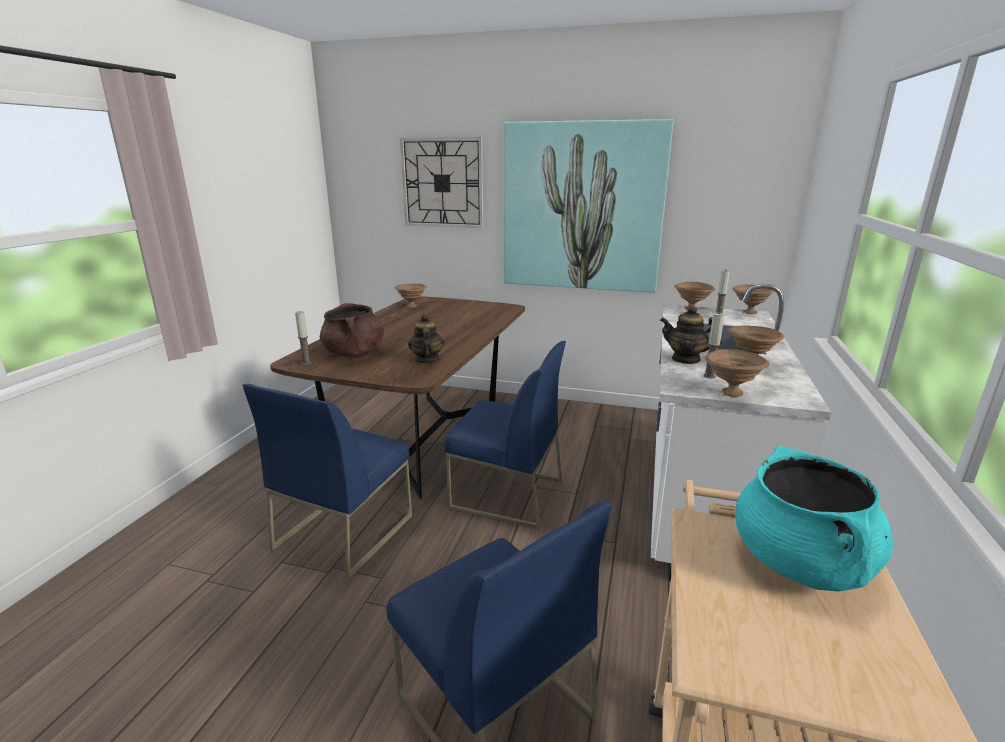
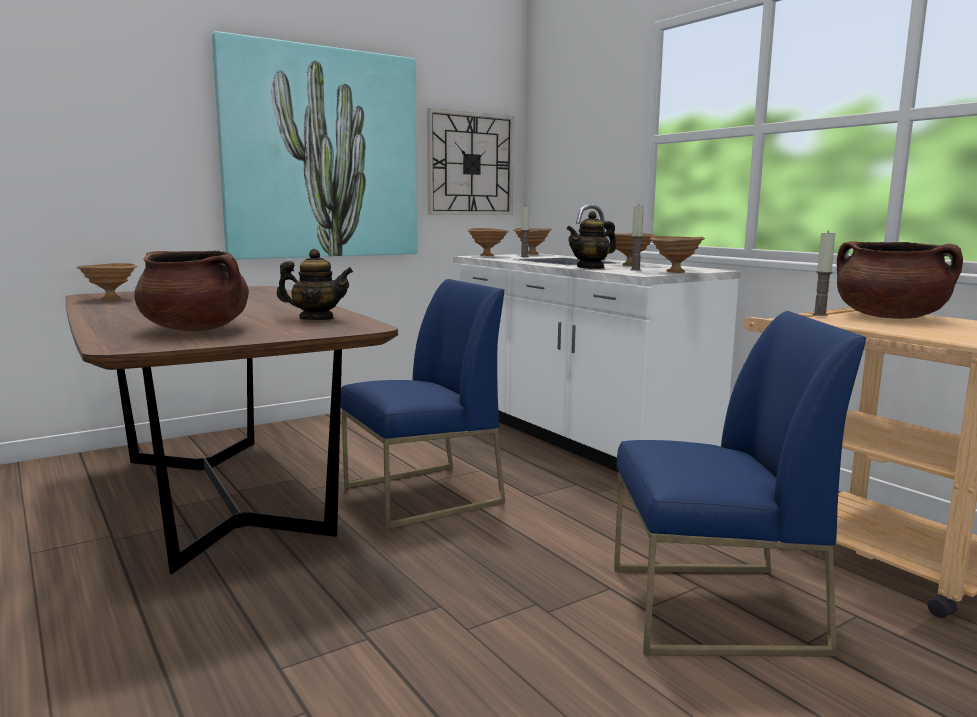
camera: 50 degrees left, 10 degrees down
blue chair [243,384,412,580] -> none
candle [295,311,311,365] -> candle moved to [813,230,836,316]
wall clock [400,137,483,228] -> wall clock moved to [427,108,514,215]
teapot [408,314,444,364] -> teapot turned 150 degrees clockwise [277,249,353,320]
turquoise cooking pot [735,446,893,592] -> brown cooking pot [837,241,963,319]

